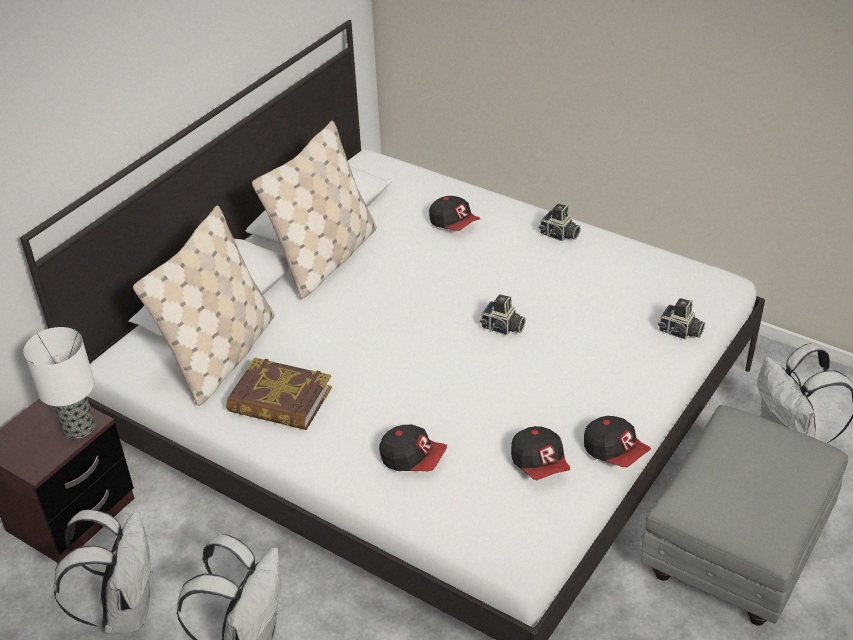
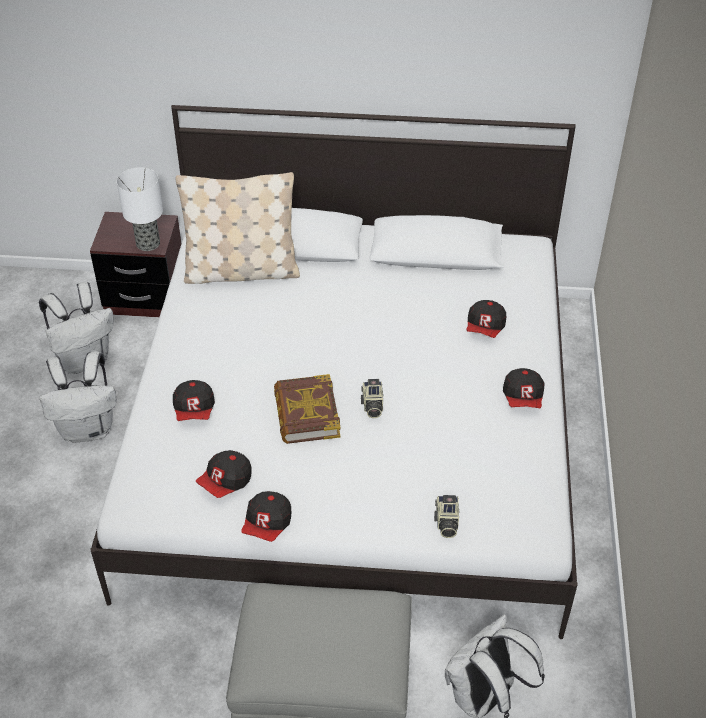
camera: 60 degrees right, 5 degrees up
book [226,357,332,430] -> book moved to [274,374,341,444]
beige pillow [252,121,377,299] -> none
camera [539,204,581,241] -> cap [503,368,544,408]

